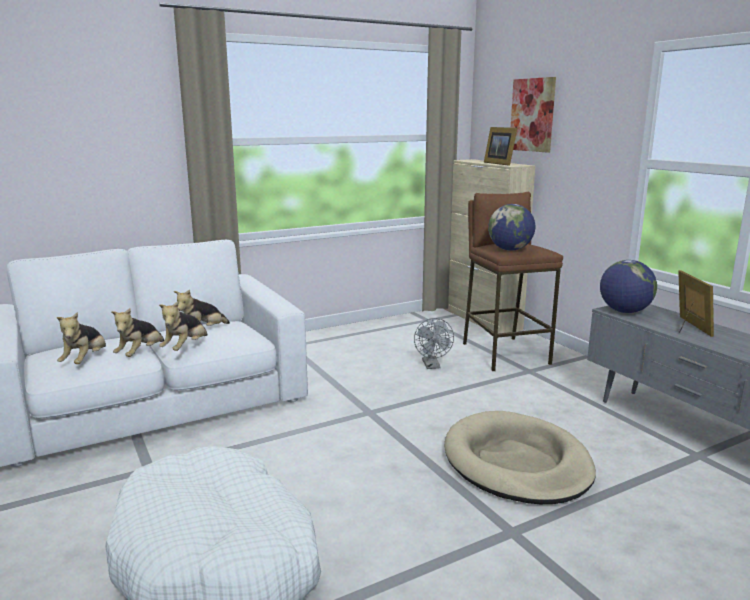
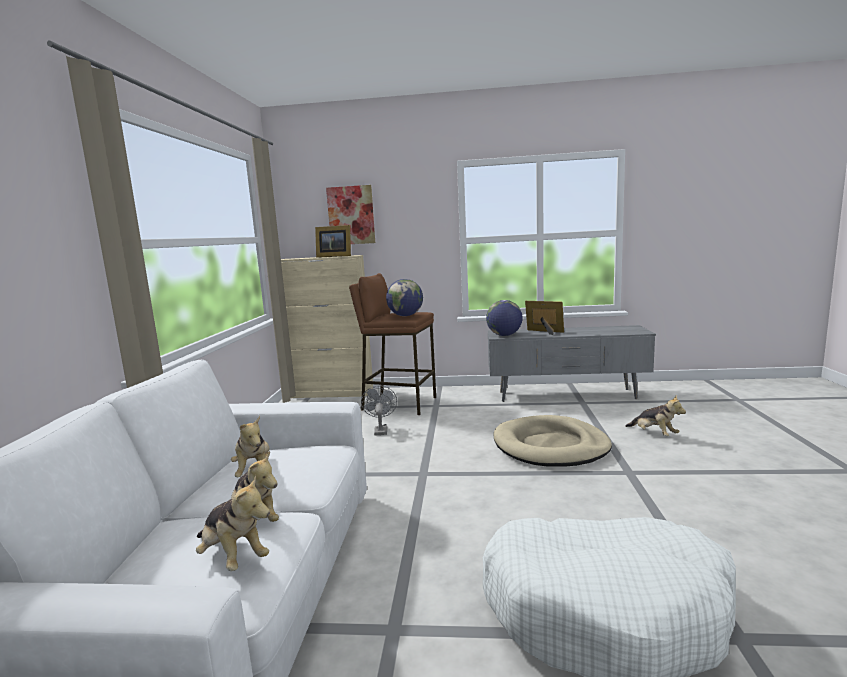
camera: 55 degrees left, 5 degrees down
plush toy [159,301,208,351] -> plush toy moved to [625,395,686,436]
grey fan [414,318,454,369] -> grey fan turned 120 degrees counterclockwise [361,386,397,436]

